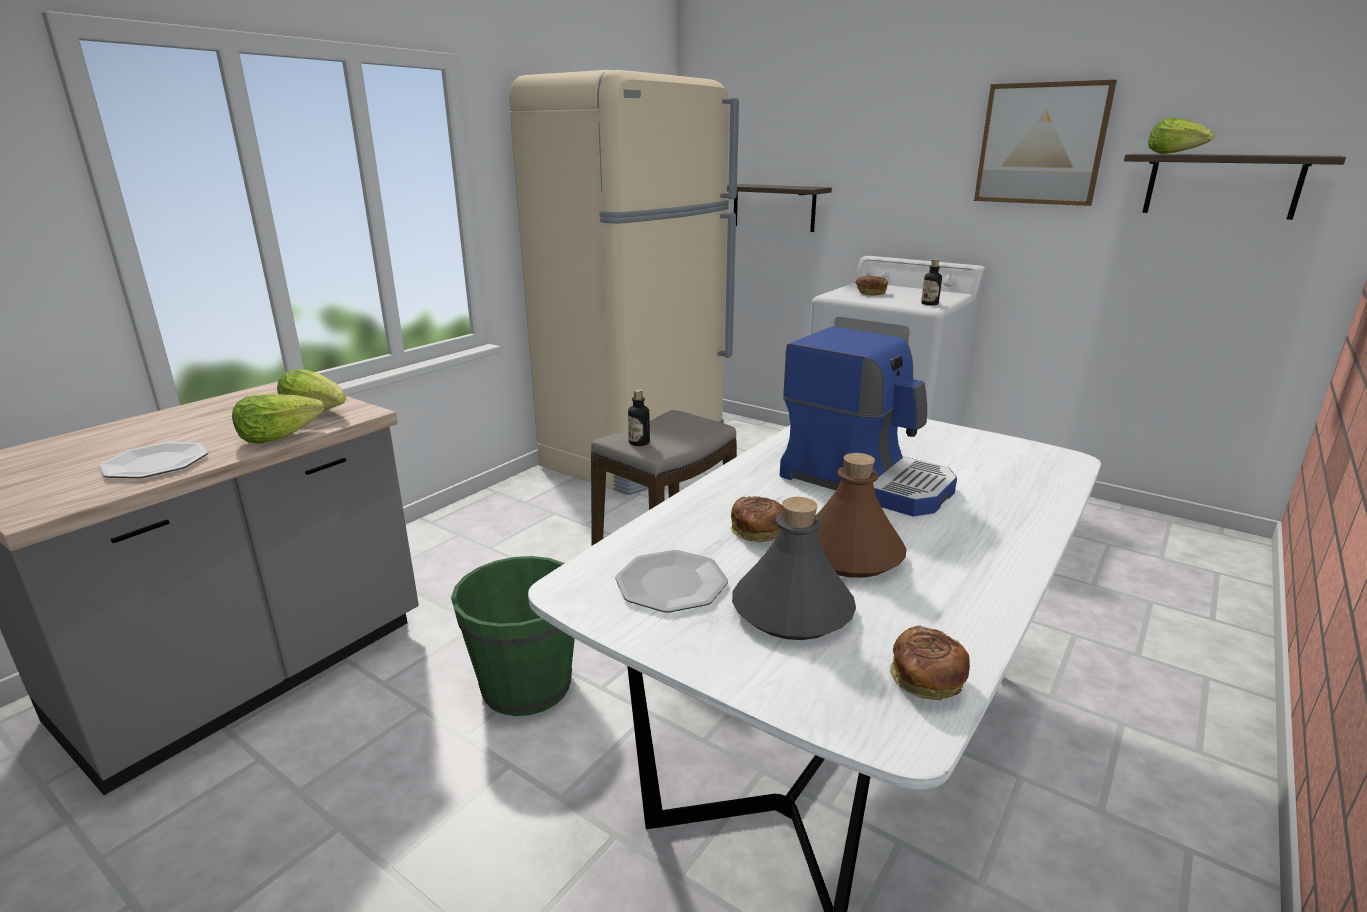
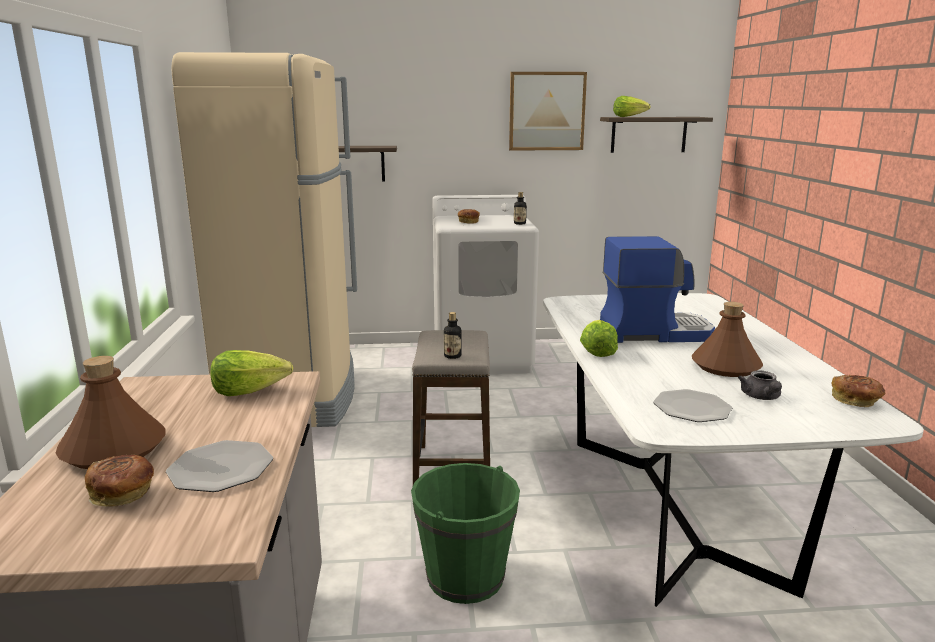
camera: 40 degrees left, 5 degrees down
lettuce [232,394,324,444] -> lettuce moved to [580,320,618,357]
bread [731,496,783,542] -> bread moved to [85,455,154,507]
grey bottle [732,497,856,640] -> grey teapot [738,370,782,400]
none -> brown bottle [56,356,166,469]

